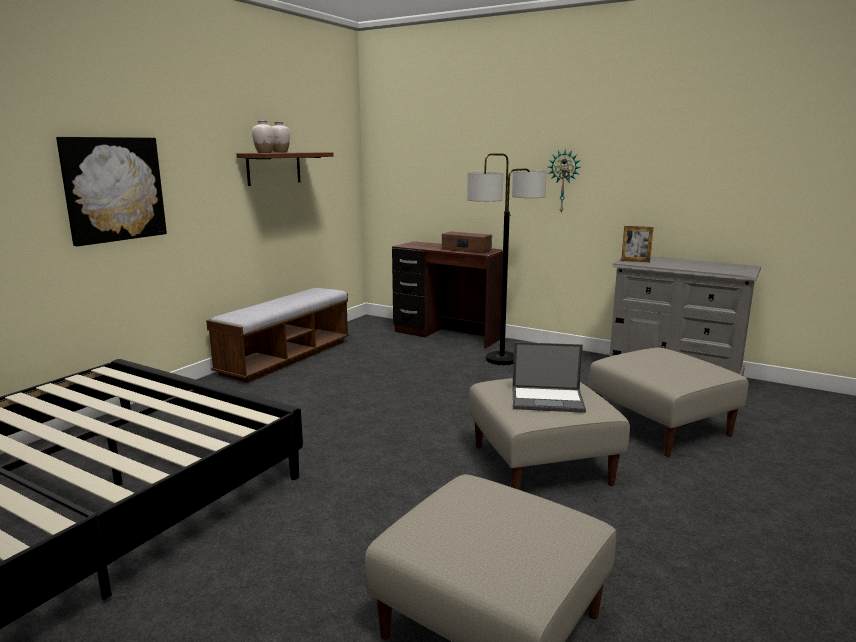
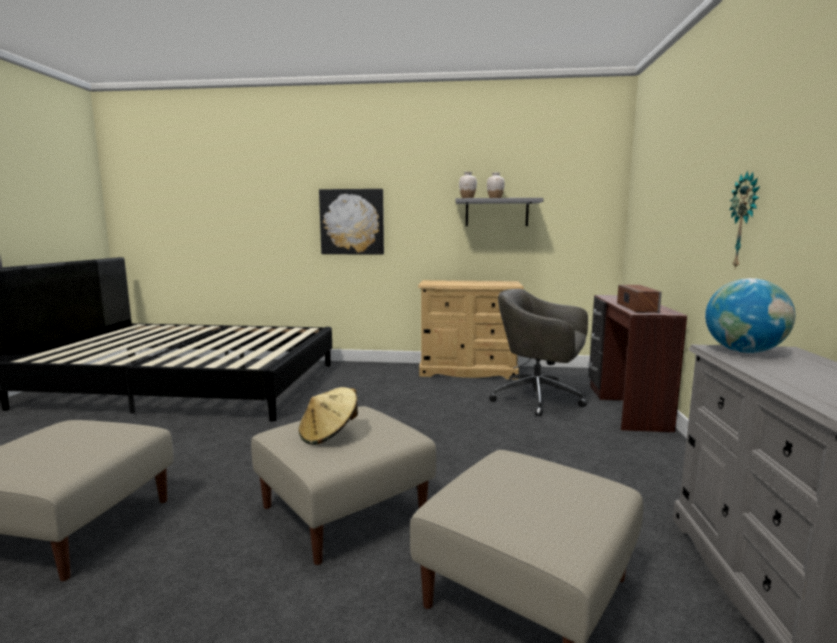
camera: 65 degrees right, 5 degrees down
bench [206,288,349,383] -> beige dresser [418,280,524,380]
brown shelf [236,152,334,186] -> grey shelf [456,198,544,226]
floor lamp [467,154,547,365] -> none
laptop [512,342,586,413] -> beige hat [299,387,358,445]
picture frame [621,226,653,262] -> globe [705,278,795,353]
none -> grey office chair [490,289,588,416]

